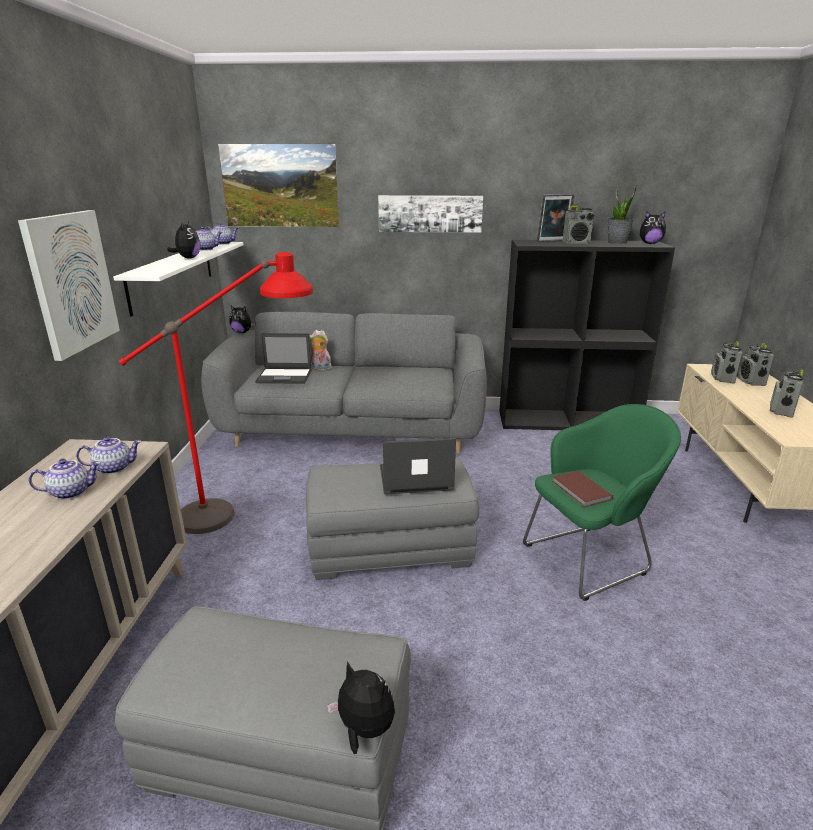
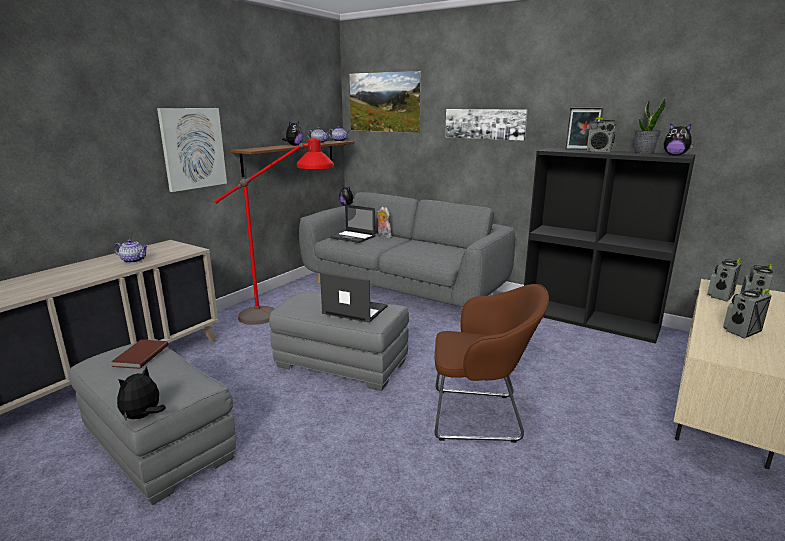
camera: 30 degrees right, 5 degrees down
teapot [76,436,141,474] -> none
white shelf [113,242,243,317] -> brown shelf [231,141,355,177]
plush toy [327,661,395,754] -> plush toy turned 120 degrees counterclockwise [117,366,166,420]
green armchair [523,404,681,601] -> brown armchair [435,284,549,443]
brown book [552,471,613,507] -> brown book moved to [111,340,168,369]

